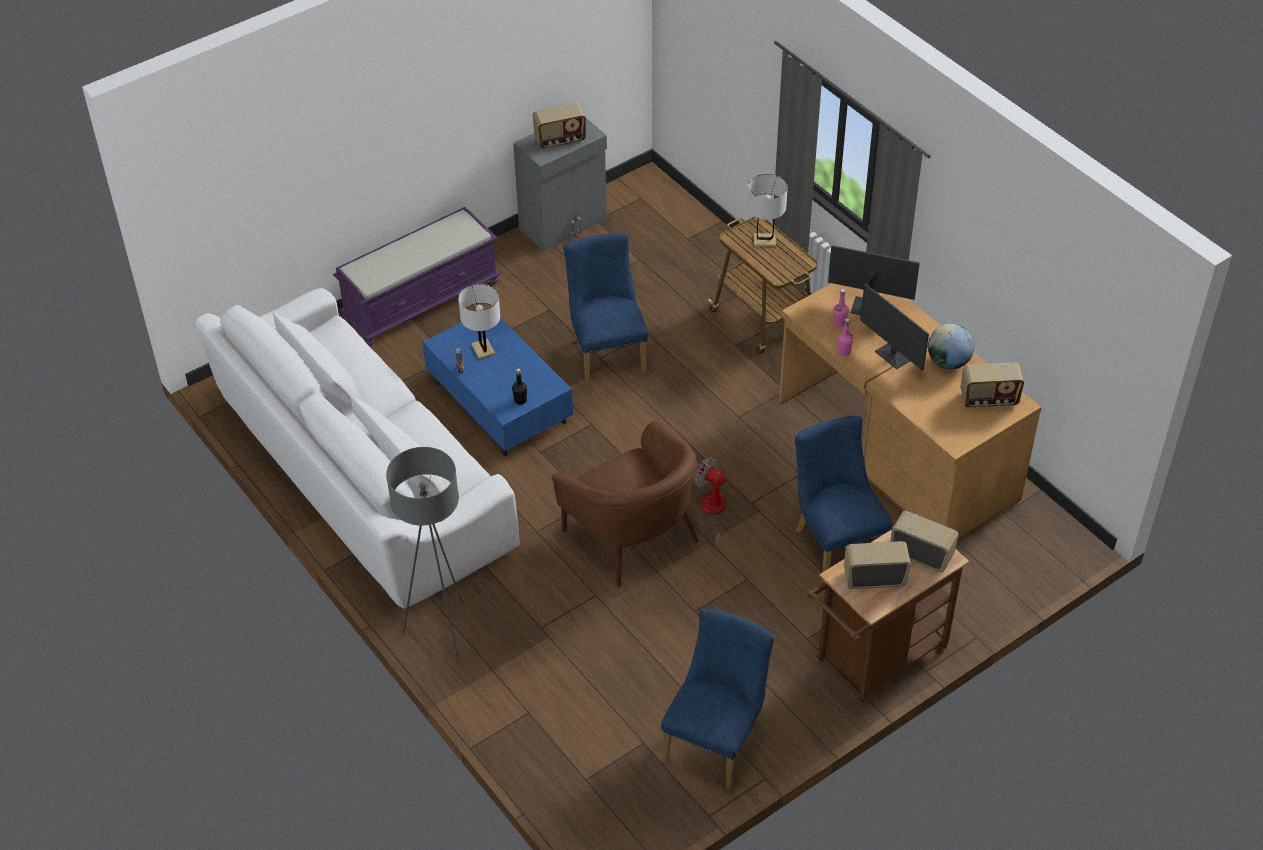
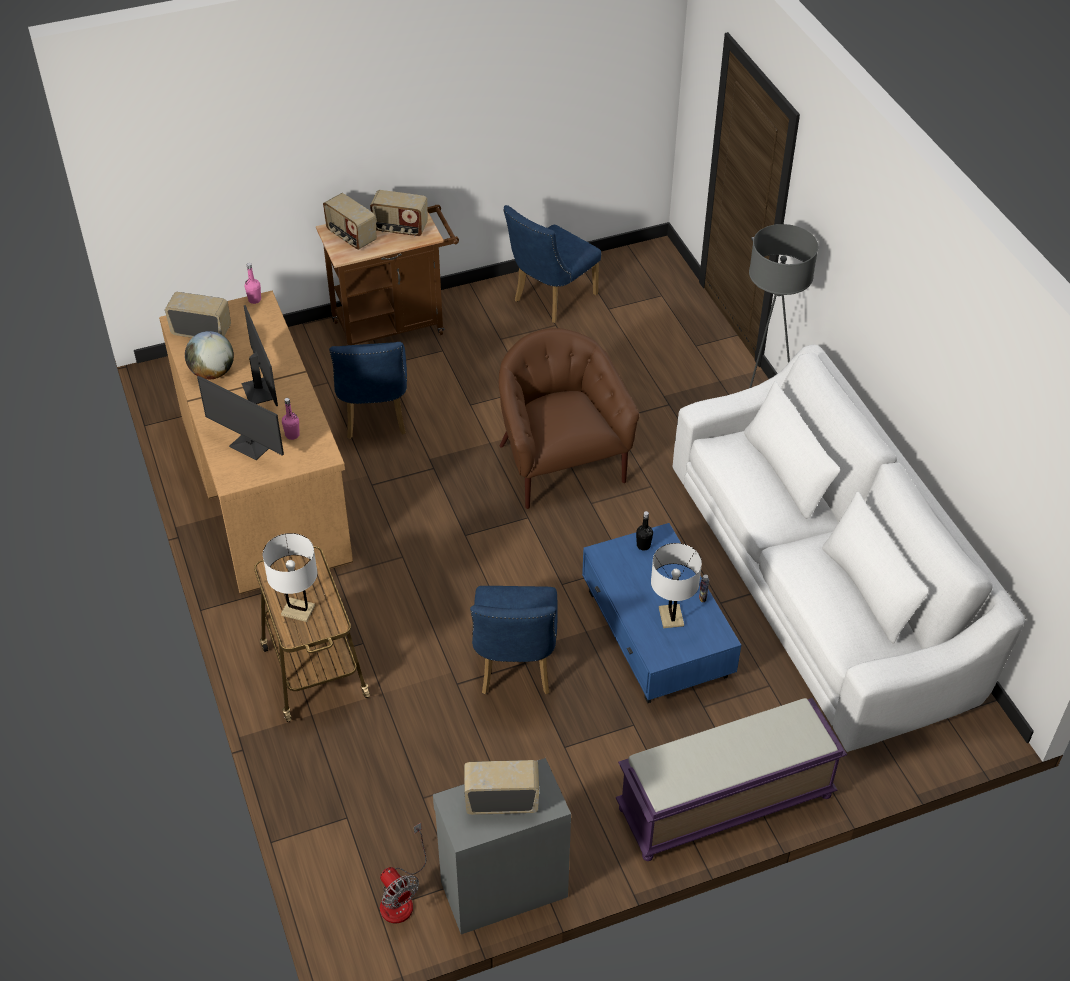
camera: 165 degrees left, 0 degrees up
fan [694,457,730,547] -> fan moved to [380,823,426,924]
pink bottle [837,318,853,357] -> pink bottle moved to [245,263,261,304]

